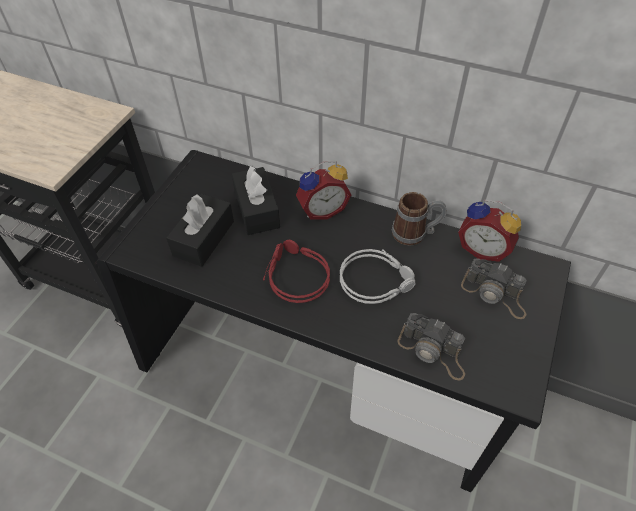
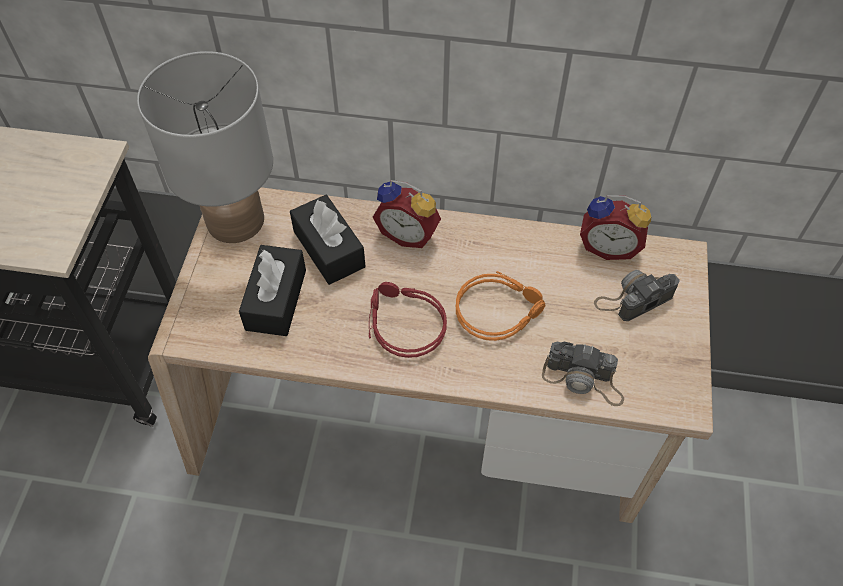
camera: 15 degrees left, 5 degrees up
black desk [97,150,571,492] -> beige desk [148,187,713,523]
alarm clock [296,161,351,220] -> alarm clock turned 60 degrees clockwise [373,180,441,248]
grey headphones [340,249,416,304] -> orange headphones [456,271,545,341]
mug [392,192,446,246] -> none
camera [461,258,527,319] -> camera turned 135 degrees clockwise [594,270,680,321]
none -> grey table lamp [137,51,273,243]

